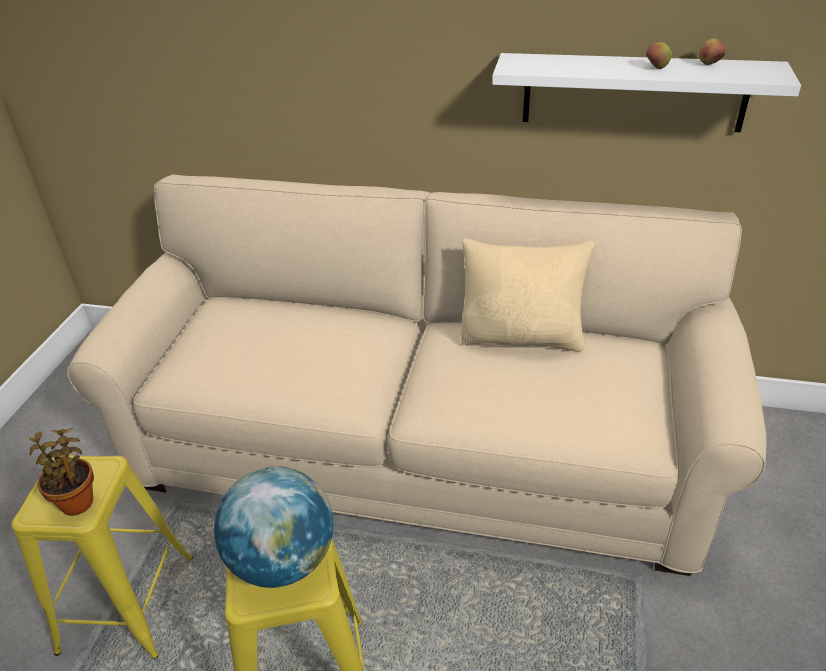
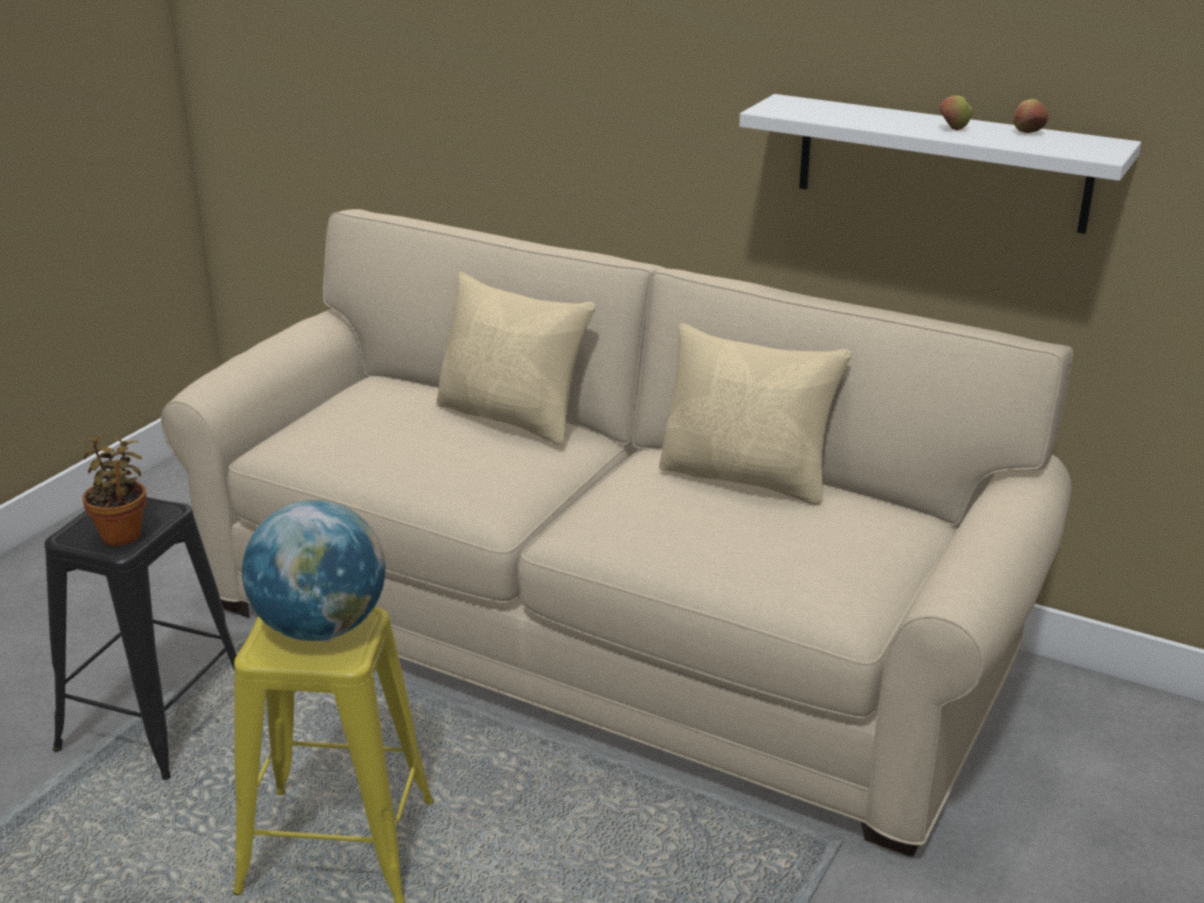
camera: 15 degrees right, 10 degrees down
yellow stool [12,455,193,659] -> black stool [44,497,237,780]
none -> beige pillow [436,272,595,445]

